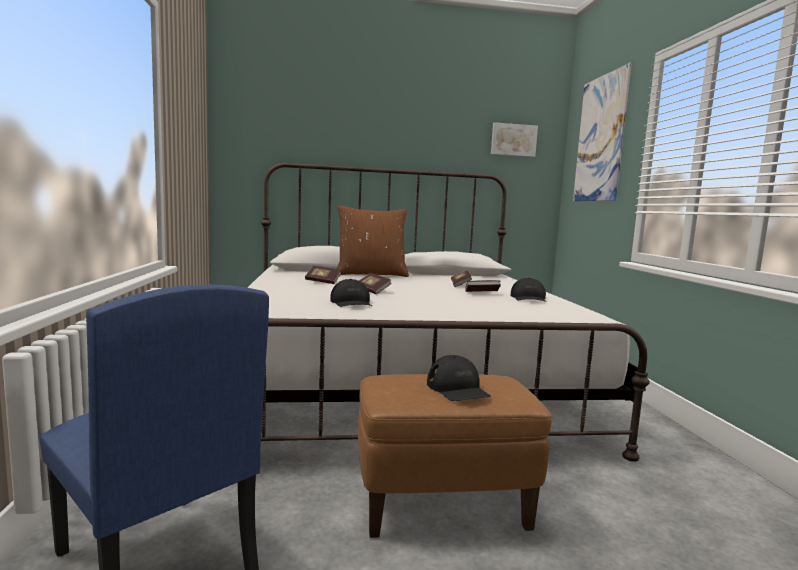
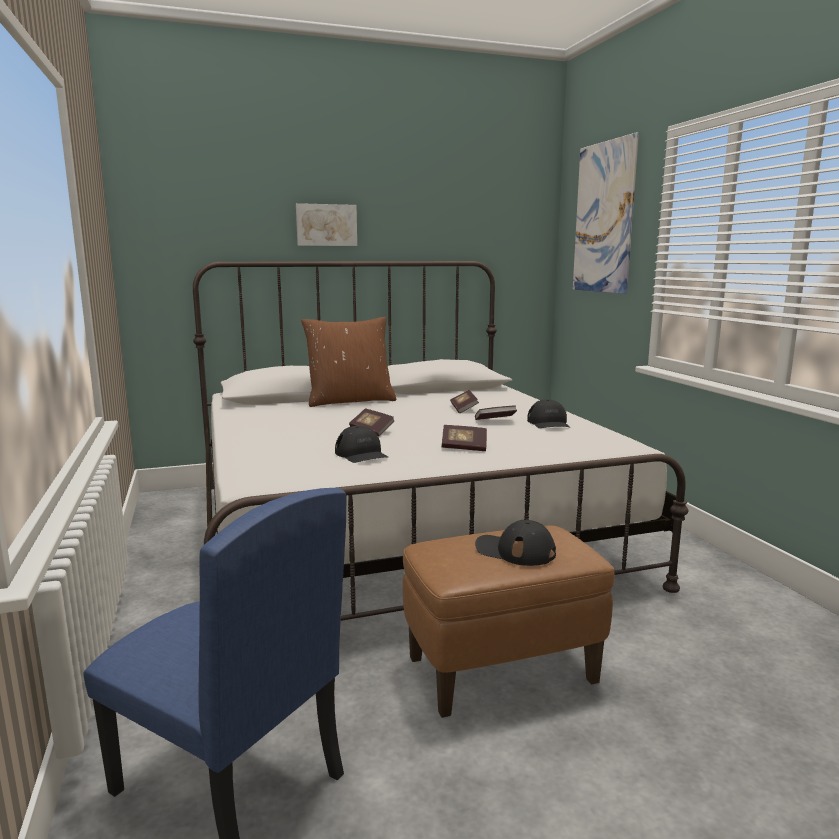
camera: 10 degrees left, 5 degrees up
book [305,266,341,284] -> book moved to [442,425,487,451]
black cap [427,355,491,401] -> black cap turned 150 degrees clockwise [475,520,556,566]
picture [491,122,538,157] -> picture moved to [296,203,357,246]

